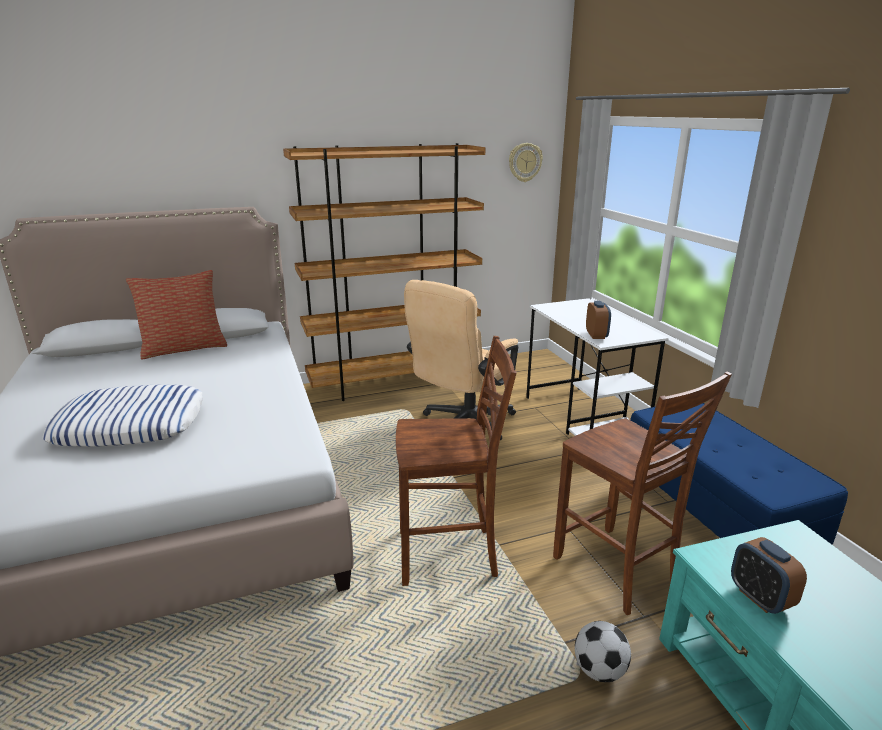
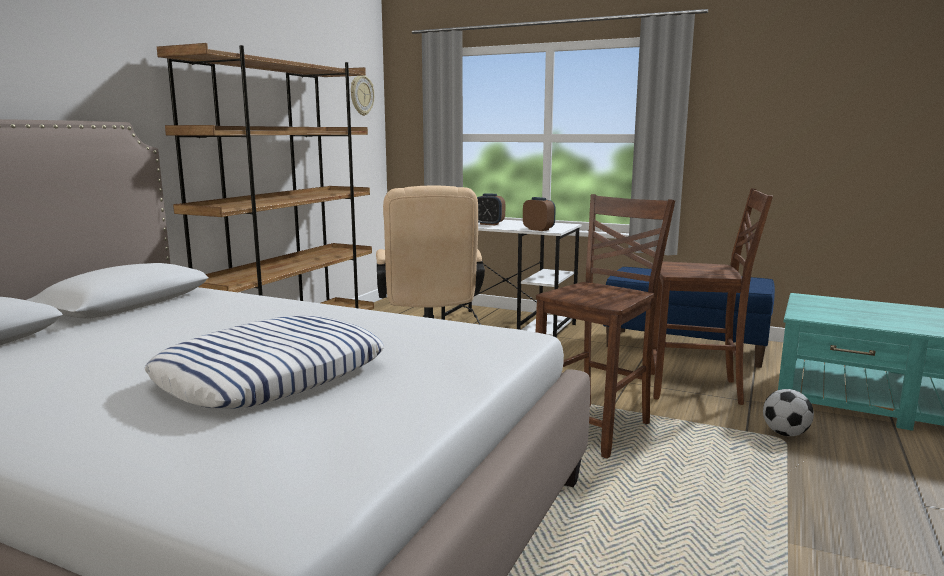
camera: 45 degrees left, 10 degrees down
pillow [126,270,227,360] -> none
alarm clock [731,537,807,614] -> alarm clock moved to [477,193,505,225]

